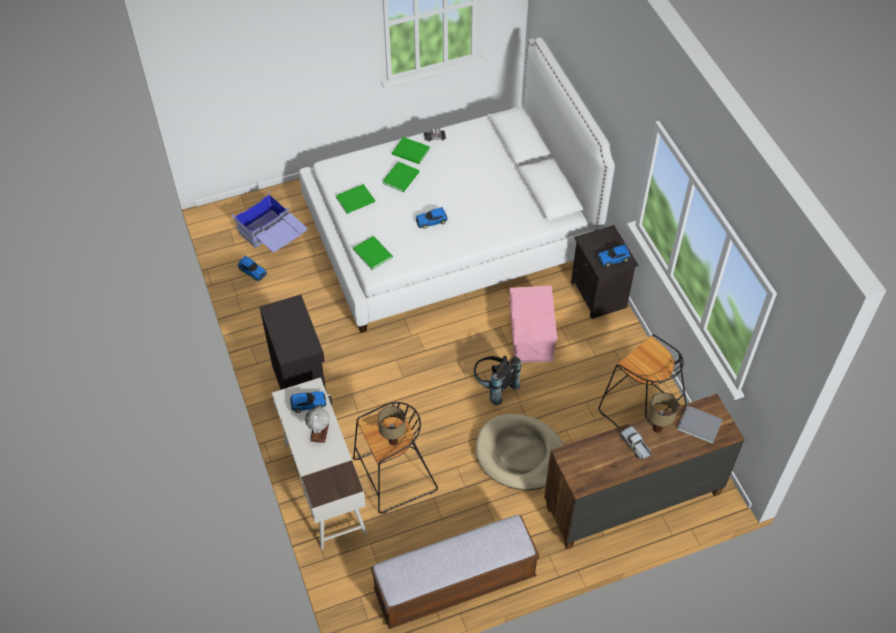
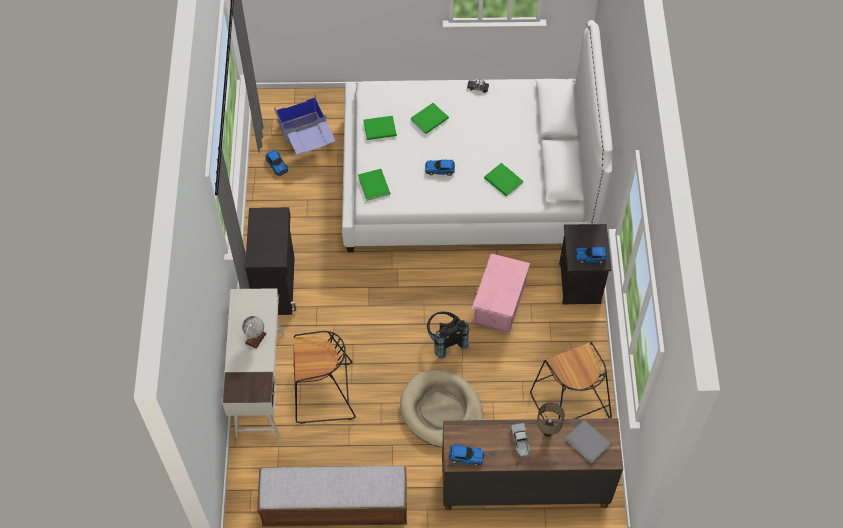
camera: 20 degrees right, 5 degrees up
toy car [290,391,326,413] -> toy car moved to [449,444,484,466]
table lamp [378,406,406,445] -> none
green book [392,137,430,164] -> green book moved to [484,163,523,196]

